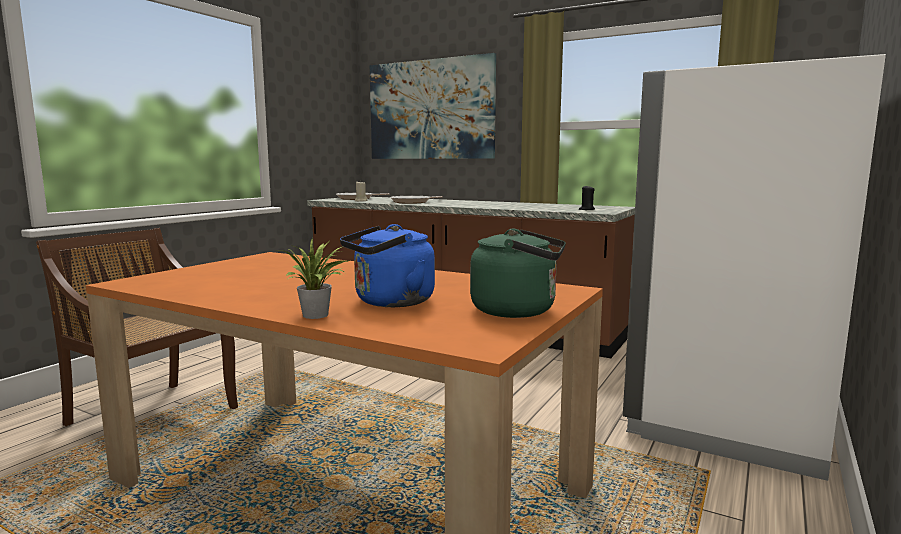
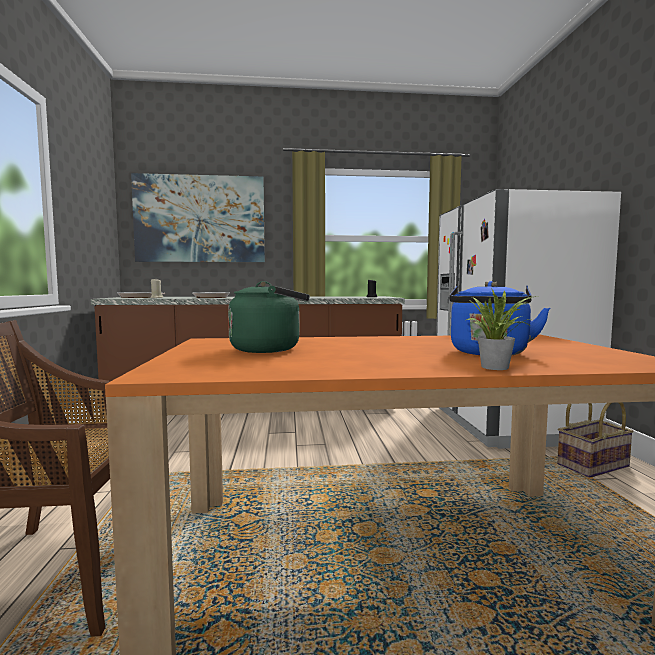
camera: 35 degrees left, 5 degrees down
green kettle [470,229,566,318] -> green kettle moved to [228,281,310,353]
none -> basket [557,402,634,477]

